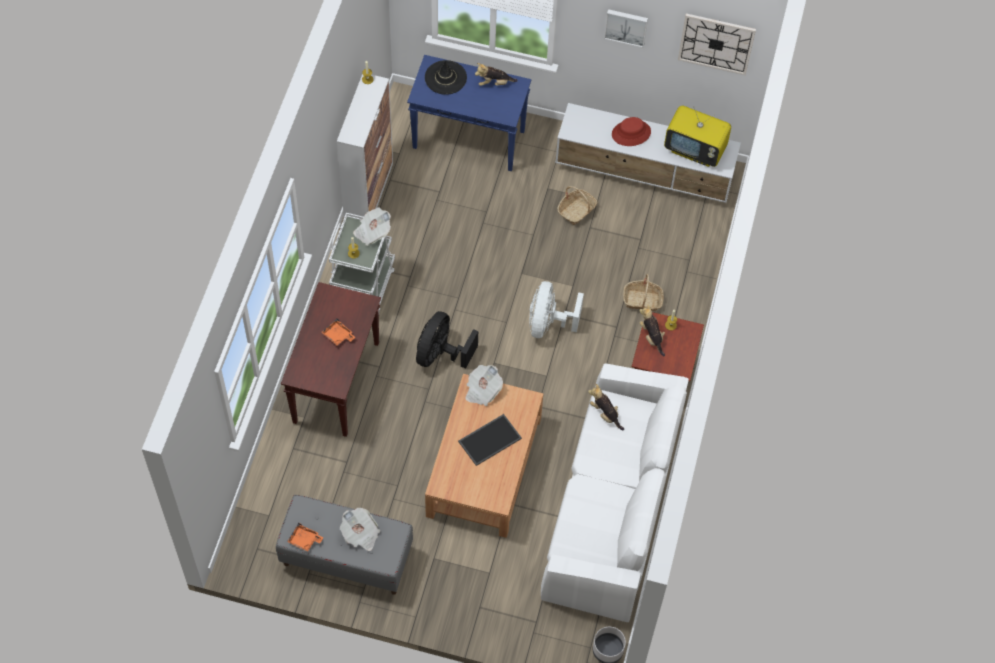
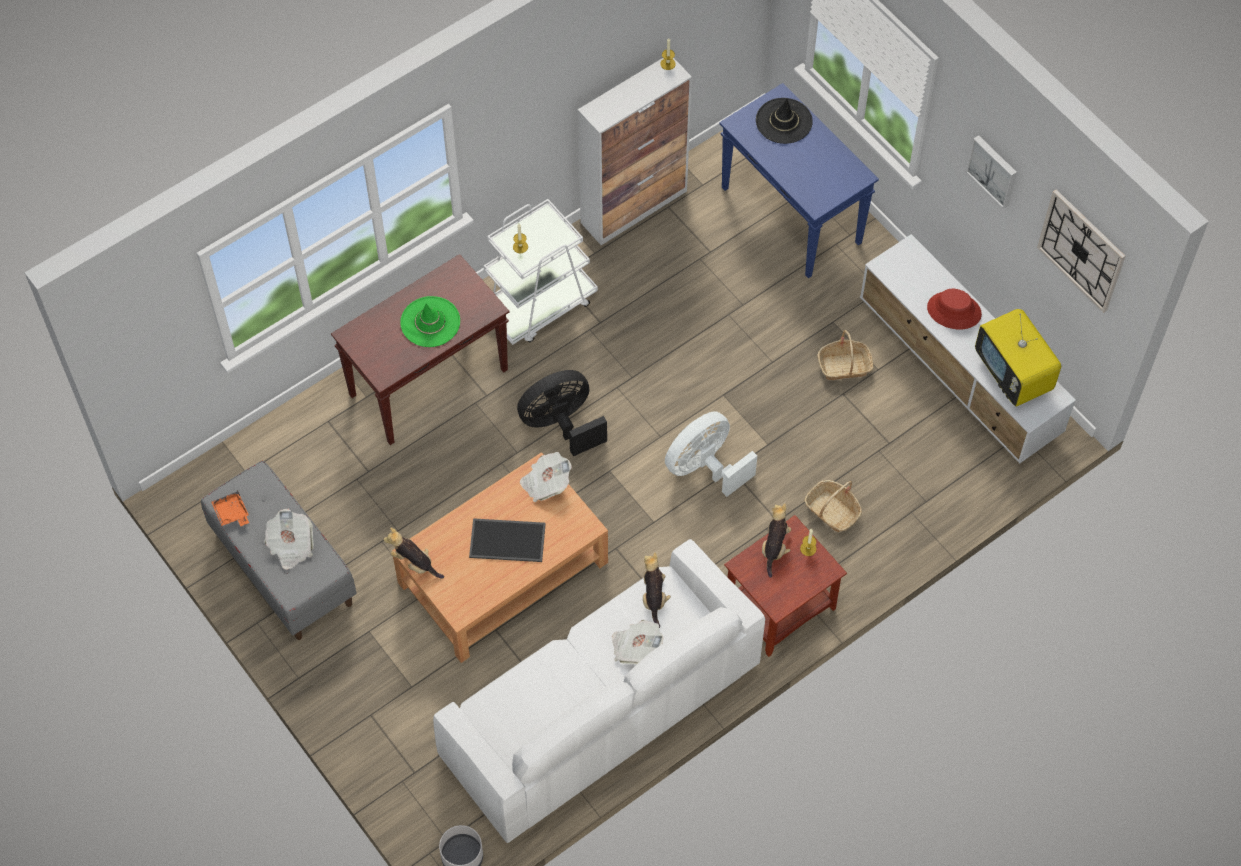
camera: 40 degrees right, 0 degrees up
orange tray [322,318,355,345] -> green hat [400,296,460,347]
newspaper [353,208,391,246] -> newspaper moved to [612,620,663,664]
plush toy [475,63,518,86] -> plush toy moved to [383,528,444,578]

